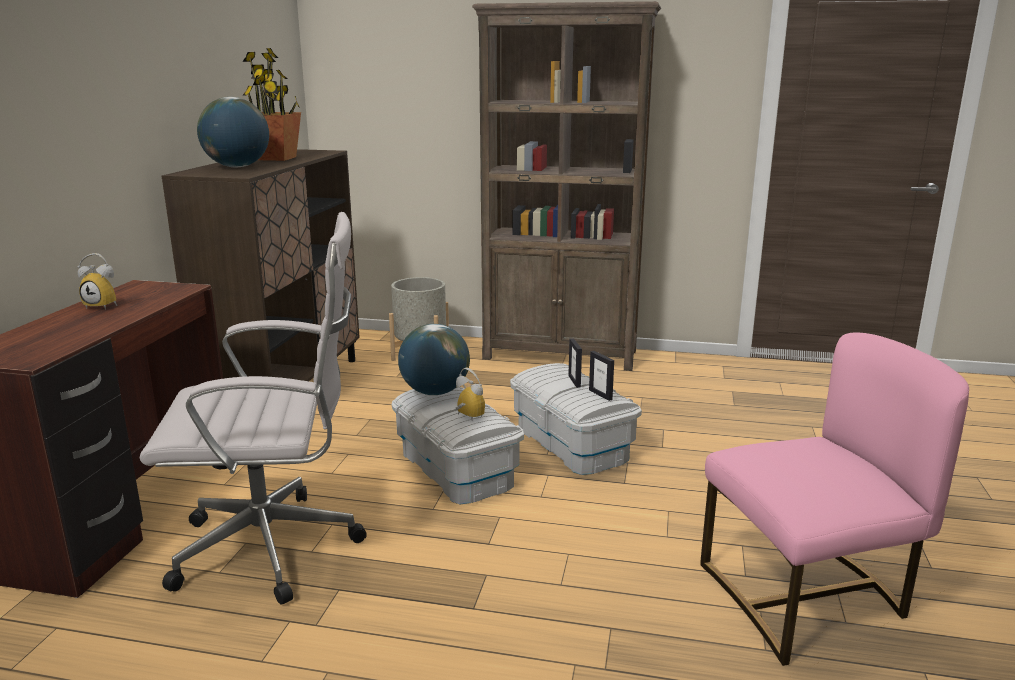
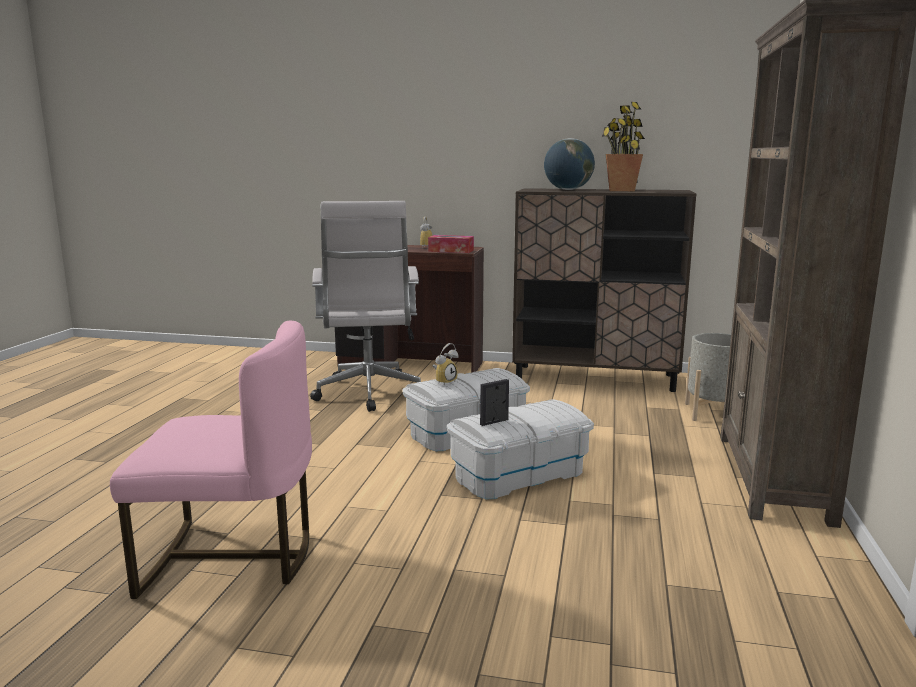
camera: 90 degrees right, 5 degrees down
globe [398,324,470,395] -> none
picture frame [568,338,582,388] -> none
pink chair [700,332,969,666] -> pink chair turned 75 degrees counterclockwise [110,321,312,599]
none -> tissue box [428,235,474,253]

